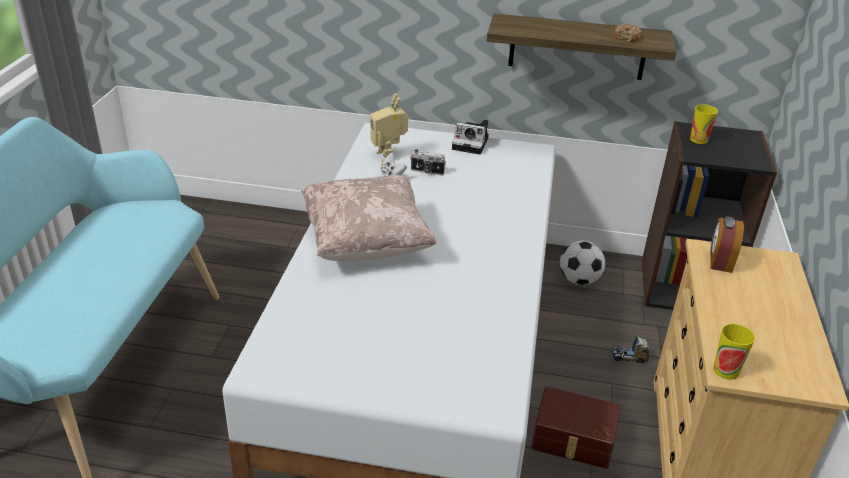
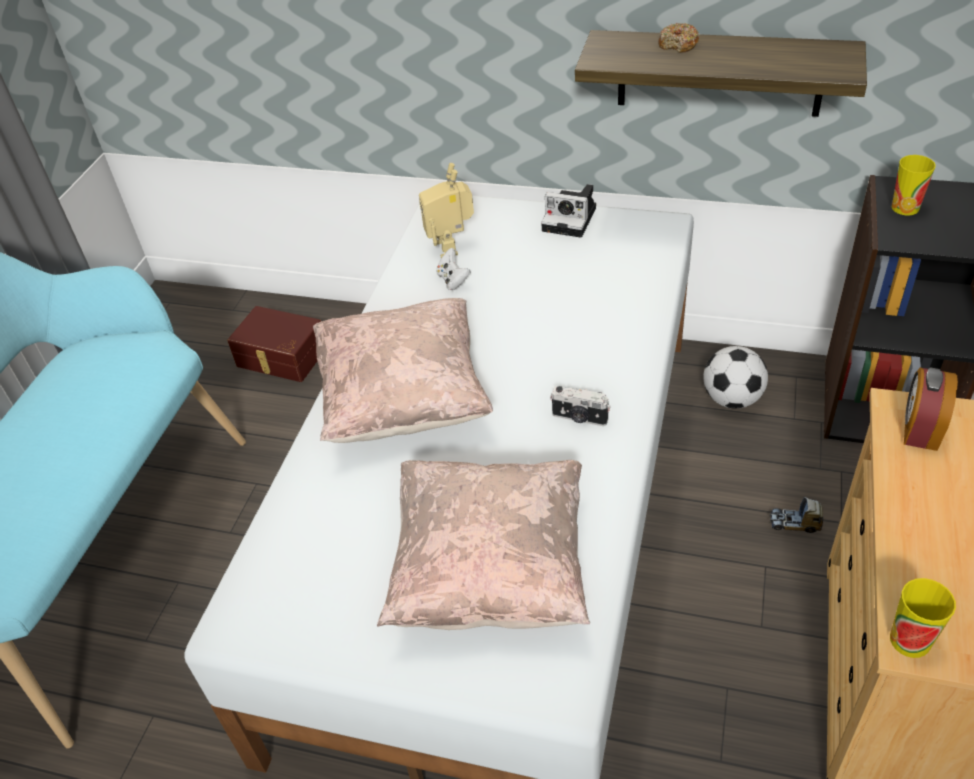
camera: 10 degrees right, 10 degrees up
camera [410,150,446,175] -> camera moved to [550,386,610,426]
brown storage box [531,387,620,469] -> brown storage box moved to [227,306,321,382]
donut [614,24,642,42] -> donut moved to [658,23,700,53]
none -> beige pillow [377,460,590,630]

